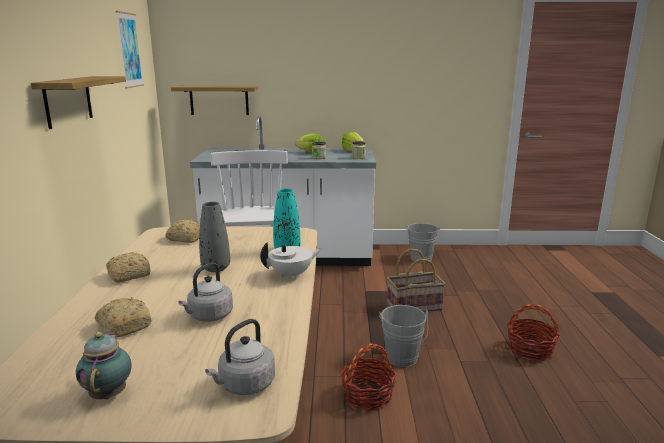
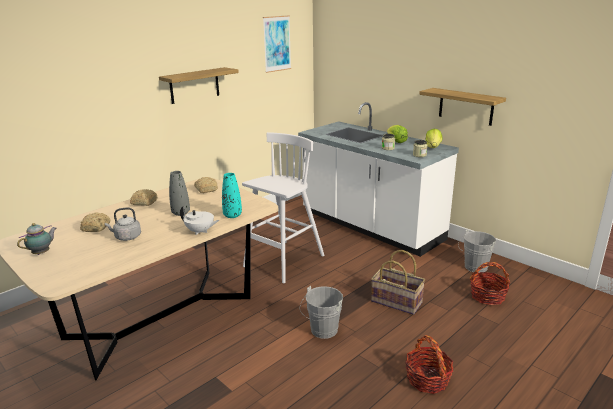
camera: 45 degrees right, 5 degrees up
shelf [171,86,258,115] -> shelf moved to [419,88,506,126]
grey kettle [205,319,275,395] -> none
basket [340,343,397,411] -> basket moved to [470,262,510,305]

